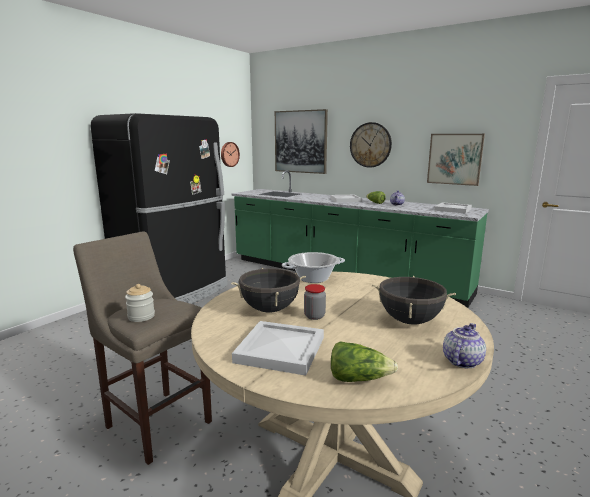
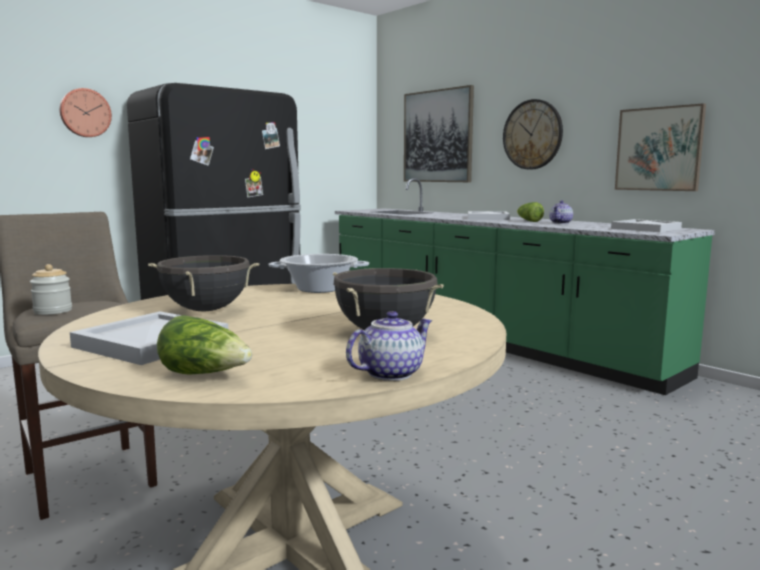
camera: 15 degrees right, 5 degrees down
wall clock [221,142,240,167] -> wall clock moved to [60,88,112,137]
jar [304,284,326,320] -> none

